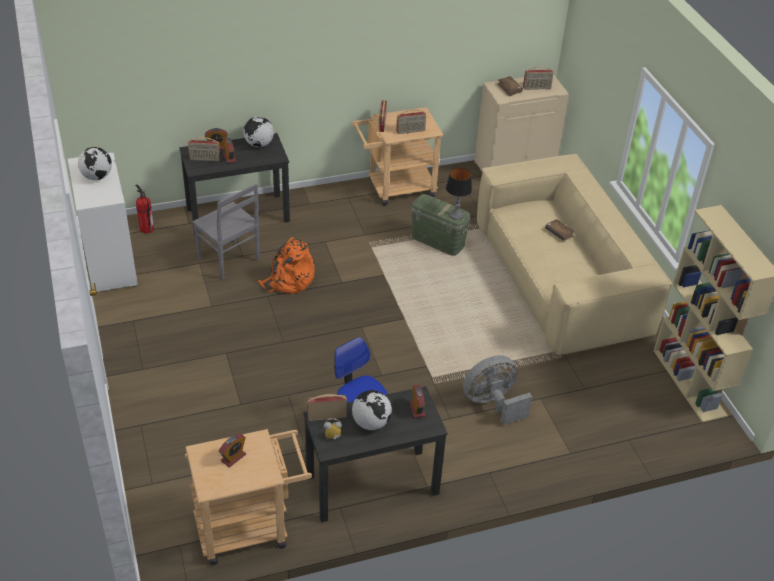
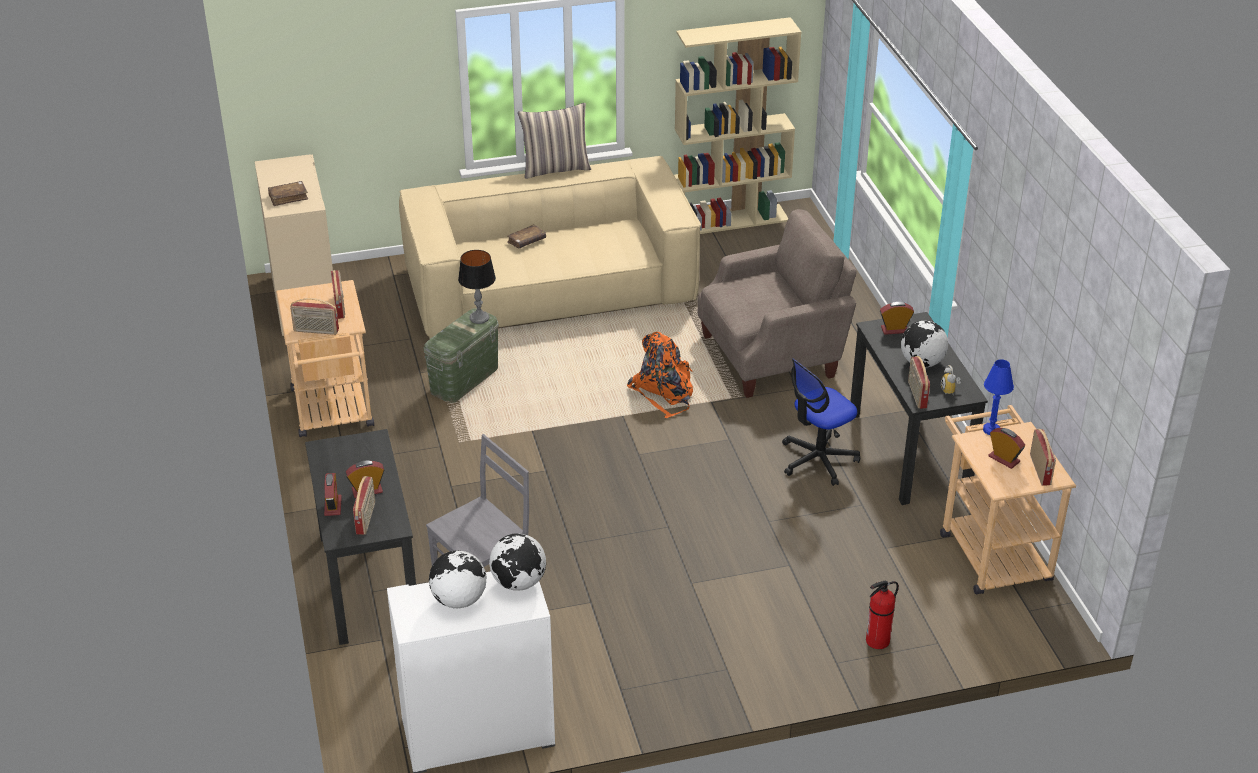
camera: 85 degrees left, 5 degrees down
fire extinguisher [135,184,154,233] -> fire extinguisher moved to [866,581,899,649]
globe [243,117,274,147] -> globe moved to [489,533,546,591]
orange backpack [258,237,315,294] -> orange backpack moved to [627,332,693,418]
grey fan [463,355,532,425] -> beige armchair [698,209,857,398]
radio [523,66,554,90] -> radio moved to [1030,429,1056,486]
none -> pillow [518,103,591,179]
none -> blue table lamp [983,359,1014,435]

